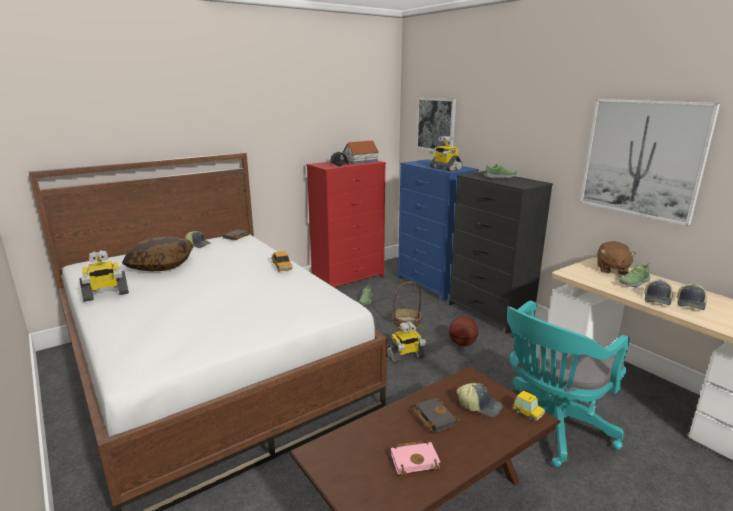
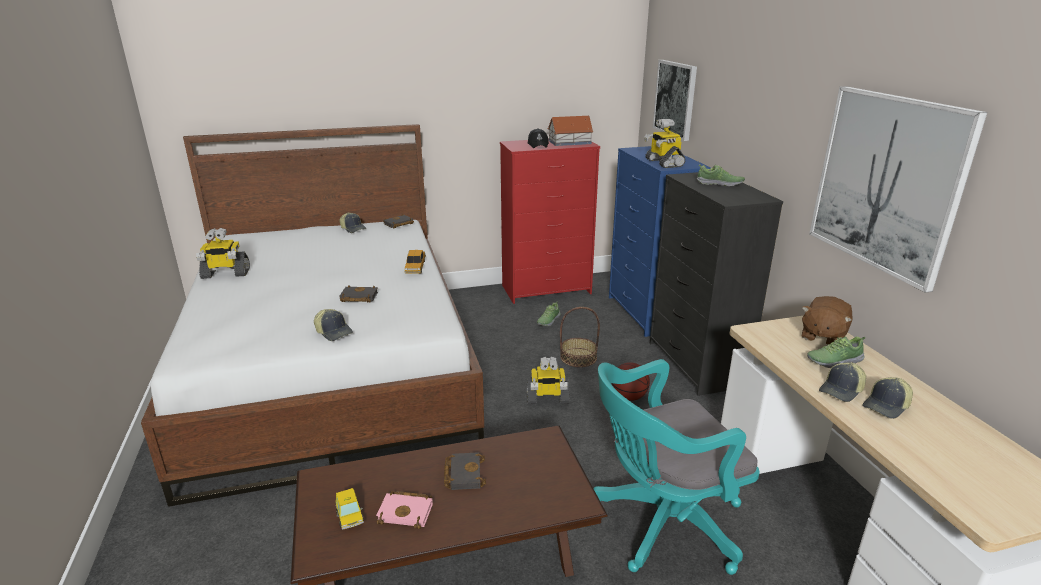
camera: 20 degrees right, 5 degrees up
pillow [122,236,194,271] -> none
cap [457,383,503,417] -> cap moved to [314,309,353,341]
toy car [513,390,545,421] -> toy car moved to [336,488,364,530]
none -> black book [340,286,378,303]

